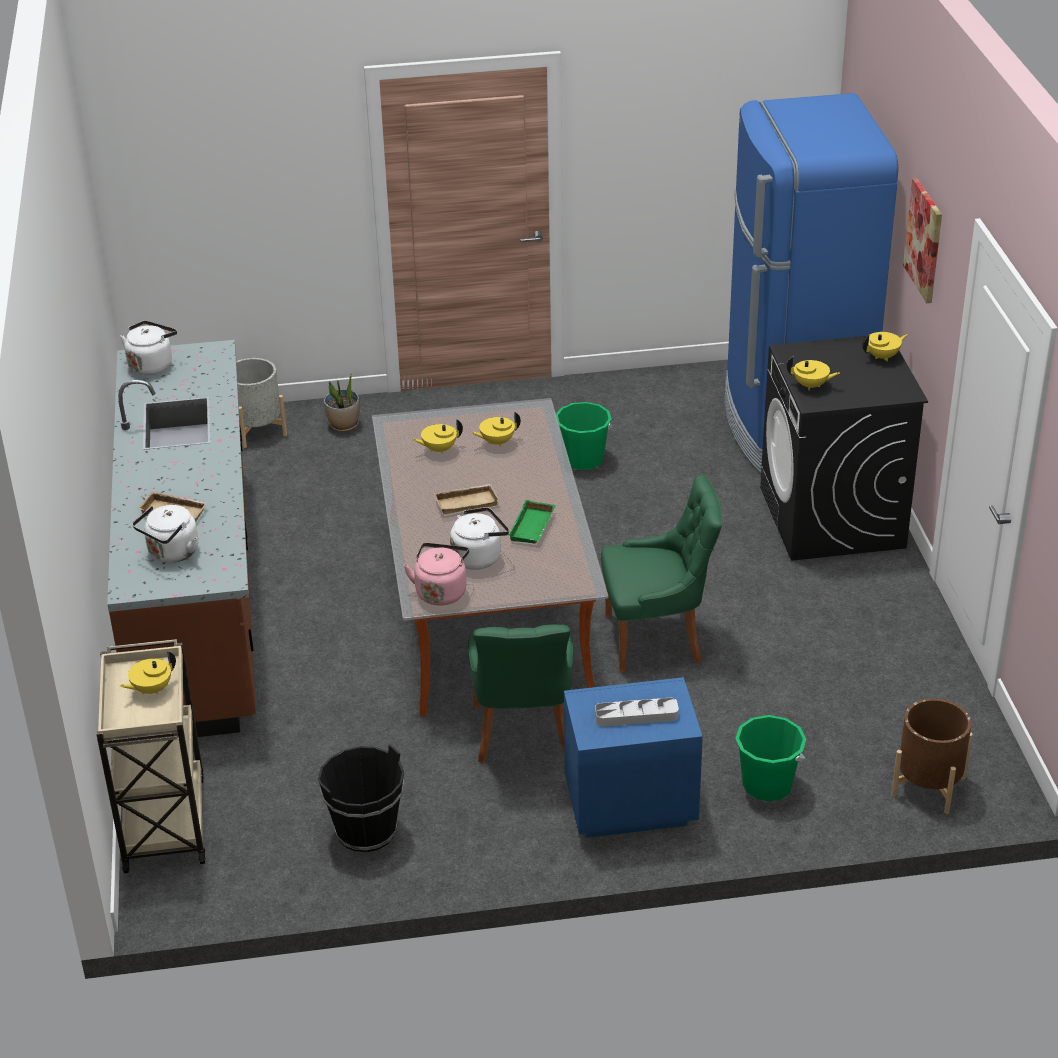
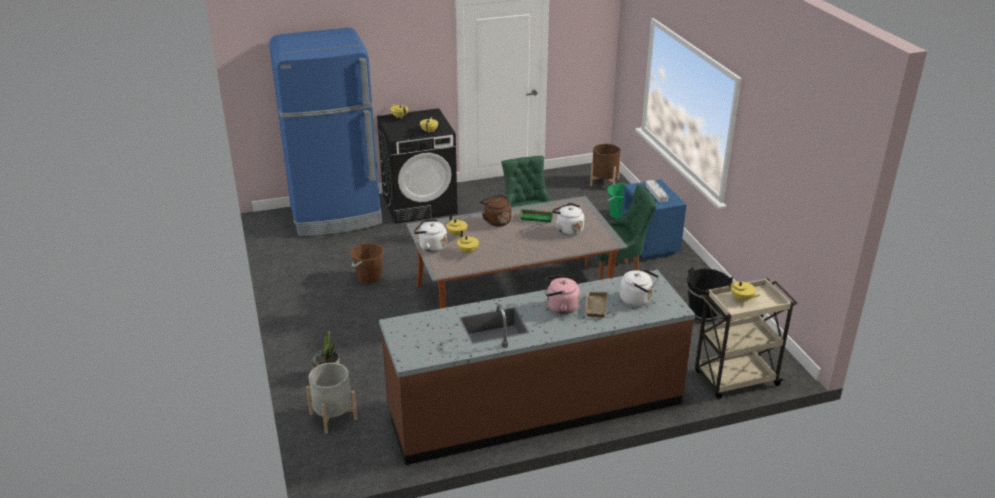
camera: 100 degrees left, 5 degrees down
white kettle [120,321,177,375] -> white kettle moved to [414,219,447,252]
pink kettle [403,543,469,606] -> pink kettle moved to [545,275,580,314]
beige tray [434,484,499,514] -> none
green bucket [556,402,613,470] -> brown bucket [350,243,385,284]
picture [903,178,942,303] -> none
none -> brown kettle [480,194,511,226]

